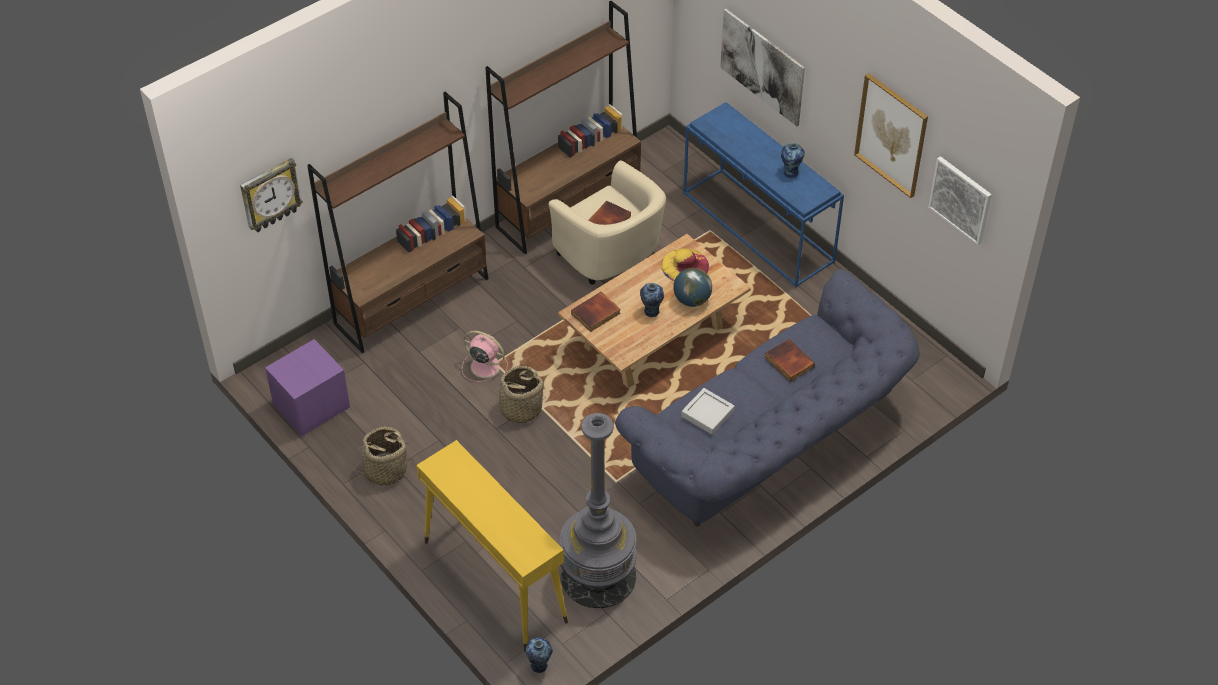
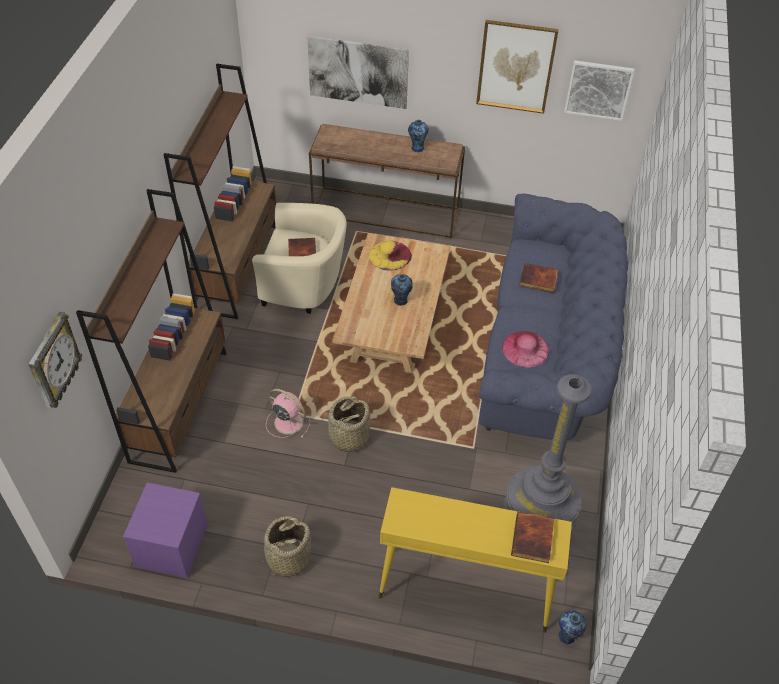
camera: 40 degrees left, 0 degrees up
pink fan [462,331,508,382] -> pink fan turned 45 degrees clockwise [266,389,310,438]
book [571,292,621,332] -> book moved to [511,512,554,563]
globe [673,268,712,307] -> none
grey tray [681,388,735,435] -> pink hat [502,331,550,368]
blue console table [683,102,844,287] -> brown console table [309,124,465,239]

